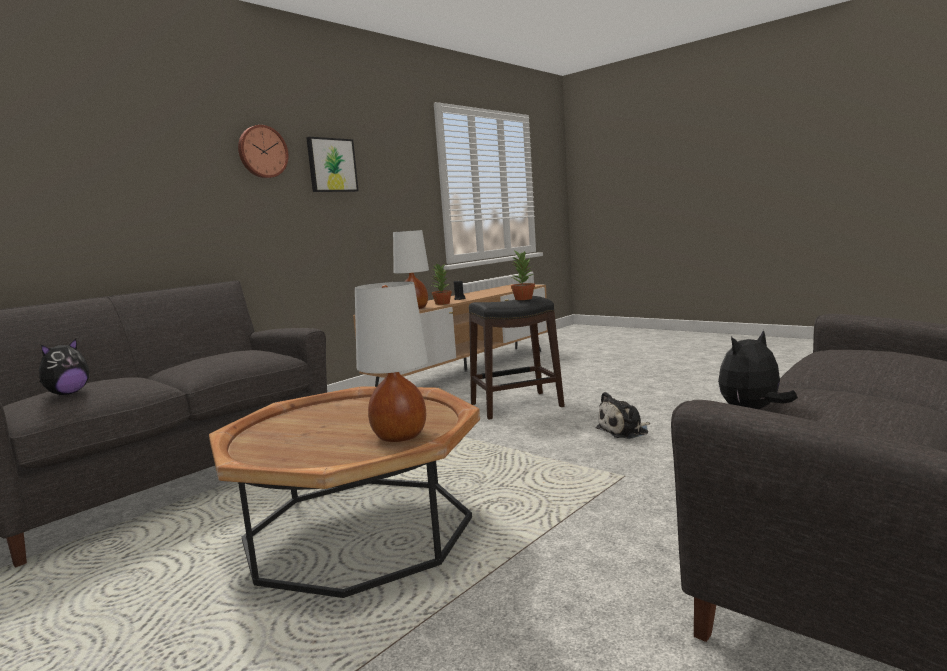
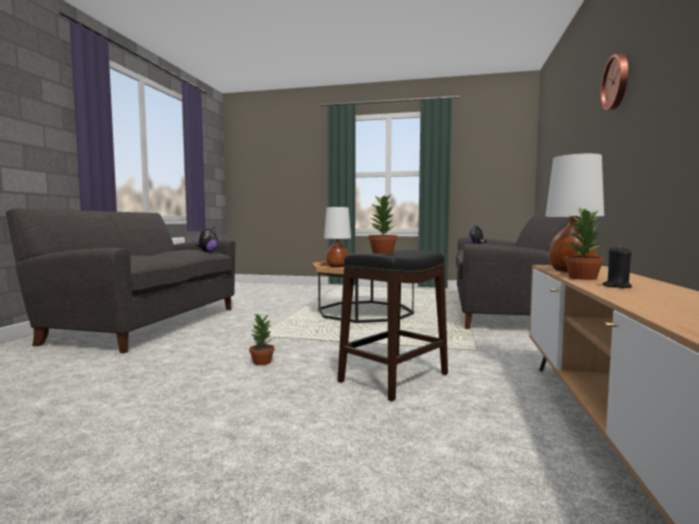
camera: 150 degrees right, 5 degrees down
picture [306,137,359,192] -> none
plush toy [596,392,650,439] -> potted plant [249,313,275,365]

